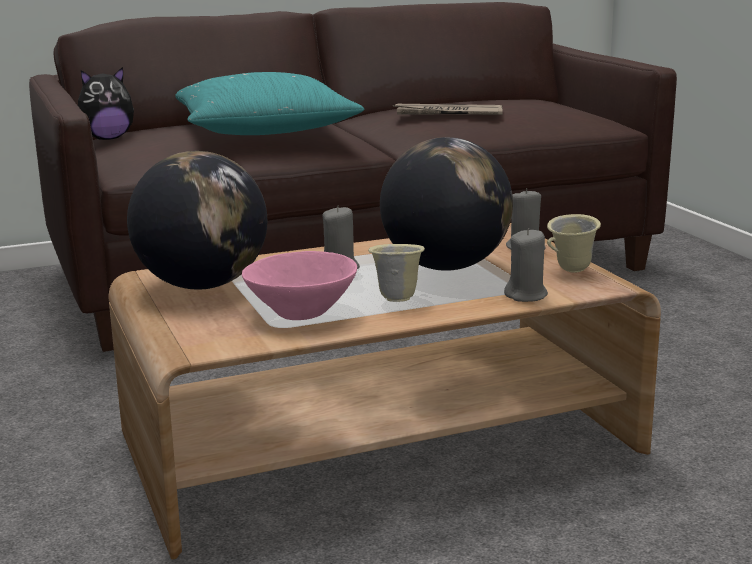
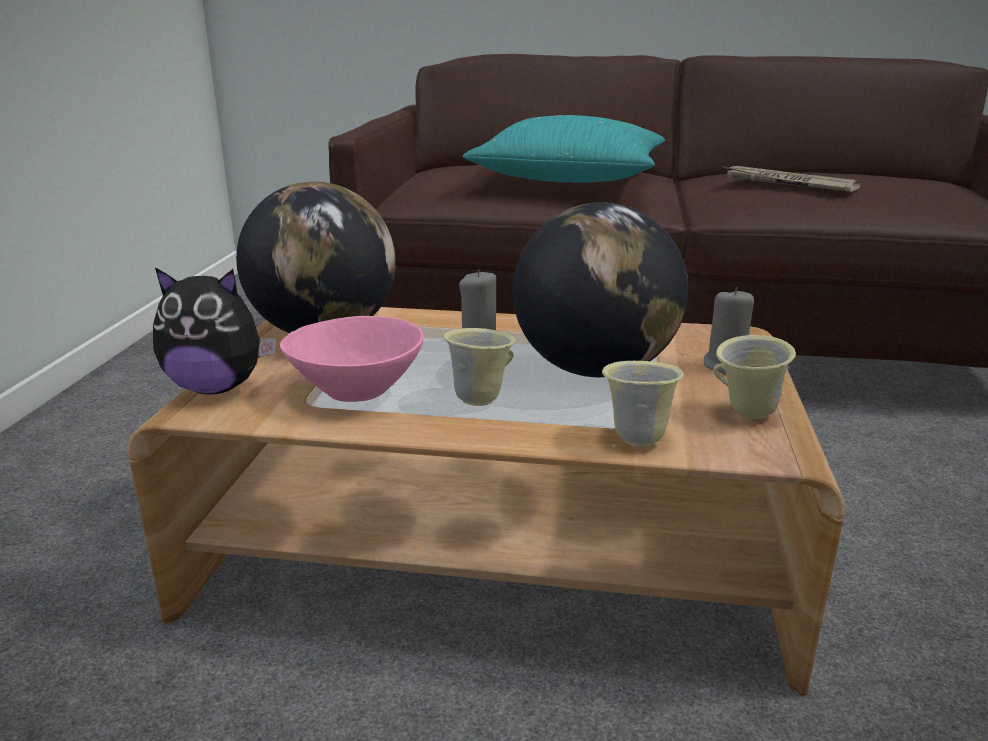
camera: 30 degrees right, 5 degrees up
plush toy [78,67,134,140] -> plush toy moved to [153,267,276,395]
grey candle [504,228,548,302] -> beige mug [602,361,684,447]

